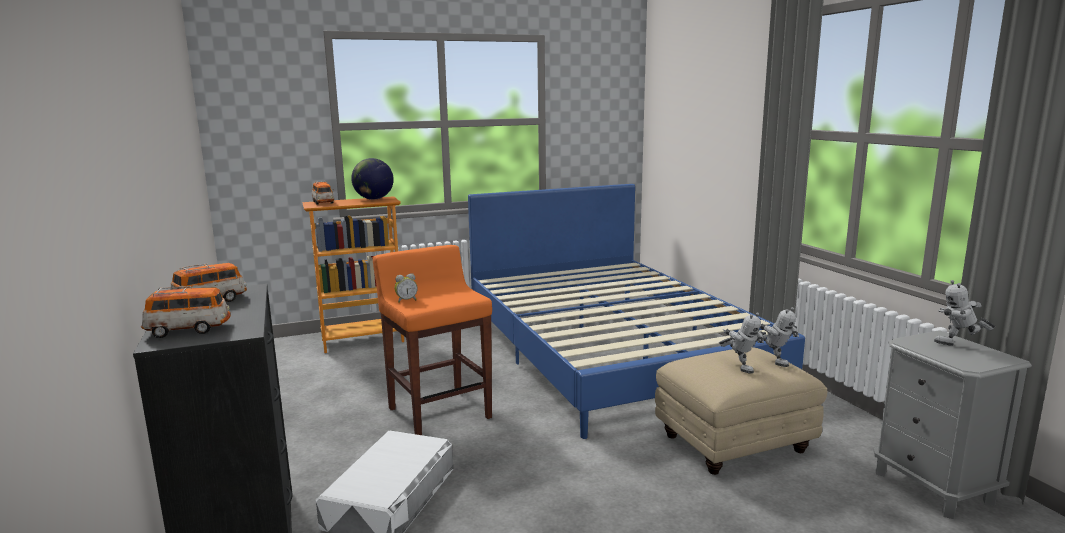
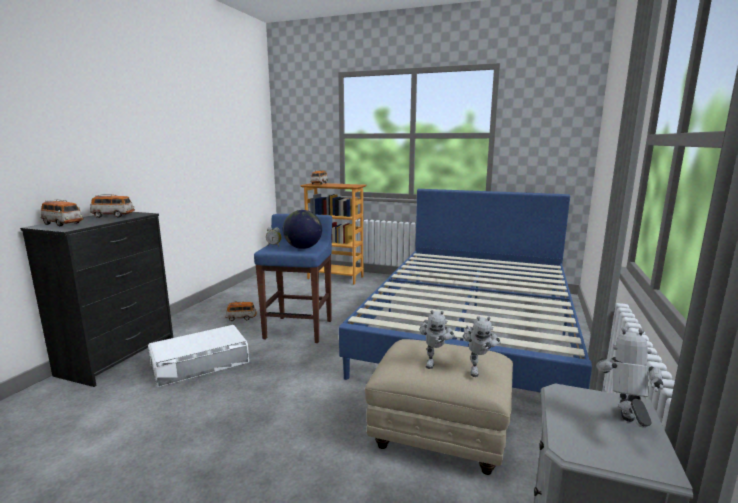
camera: 40 degrees right, 0 degrees up
globe [351,158,394,200] -> globe moved to [283,210,322,249]
orange stool [373,245,492,435] -> blue stool [254,214,332,343]
toy robot [934,280,996,346] -> toy robot turned 60 degrees clockwise [596,327,663,428]
none -> toy car [225,301,257,321]

